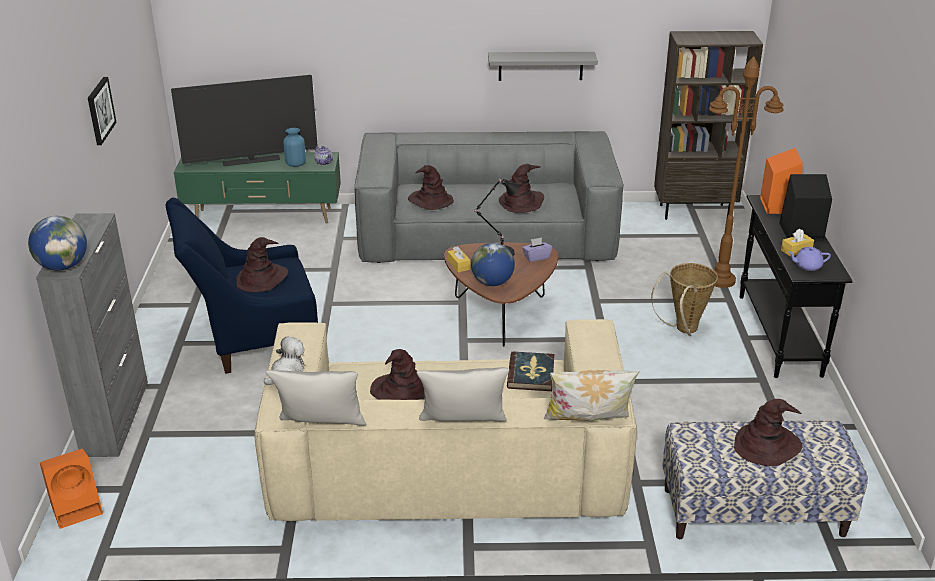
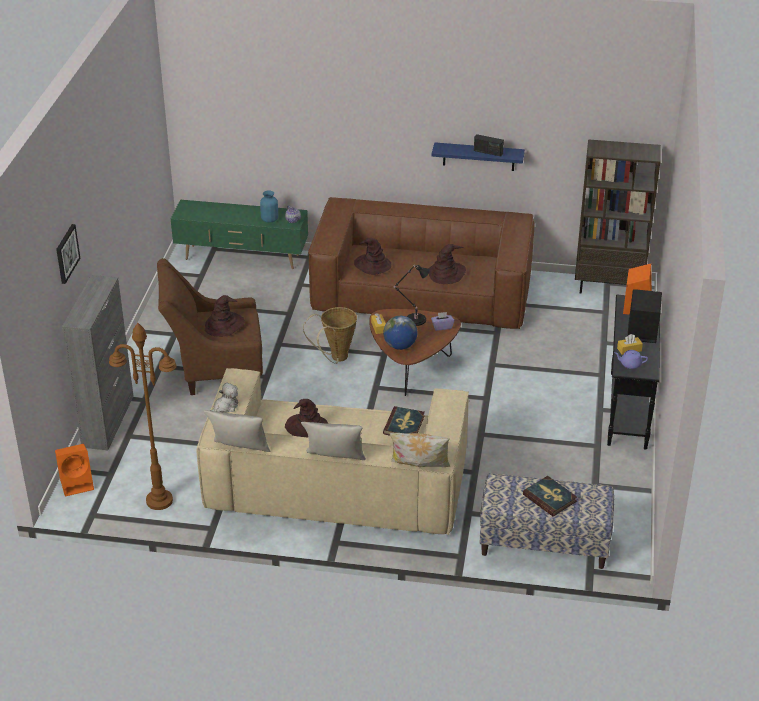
camera: 10 degrees right, 5 degrees up
globe [28,216,87,271] -> none
picture [88,77,117,145] -> picture moved to [56,224,80,284]
blue armchair [165,198,318,374] -> brown armchair [157,258,263,395]
television [171,75,318,166] -> none
grey sofa [354,131,624,263] -> brown sofa [308,197,534,329]
grey shelf [488,52,598,81] -> blue shelf [432,142,525,171]
basket [651,263,718,336] -> basket moved to [303,307,357,364]
brown floor lamp [709,56,784,288] -> brown floor lamp moved to [109,323,177,510]
brown hat [734,399,803,466] -> book [523,476,577,516]
none -> radio [474,134,504,156]

